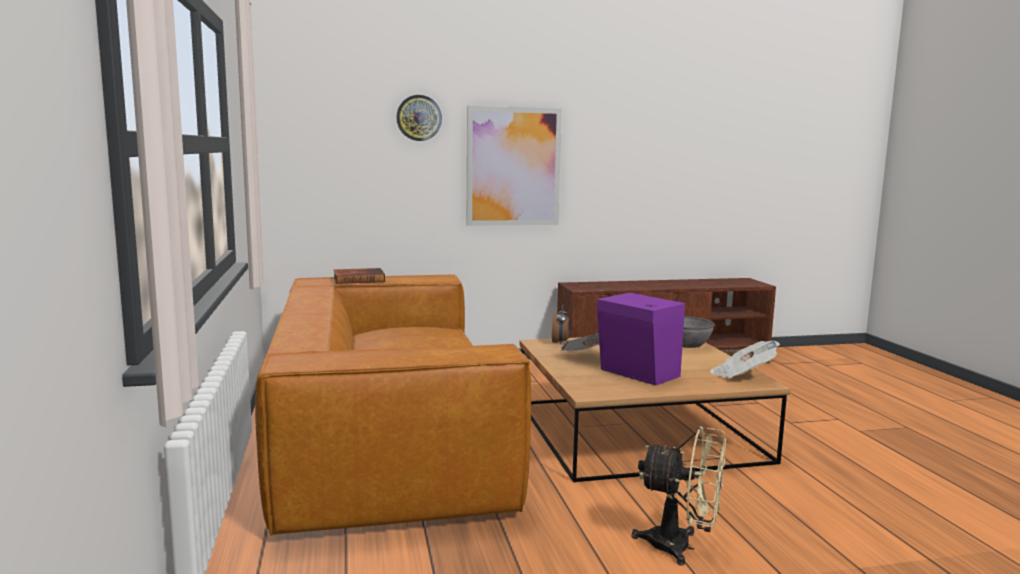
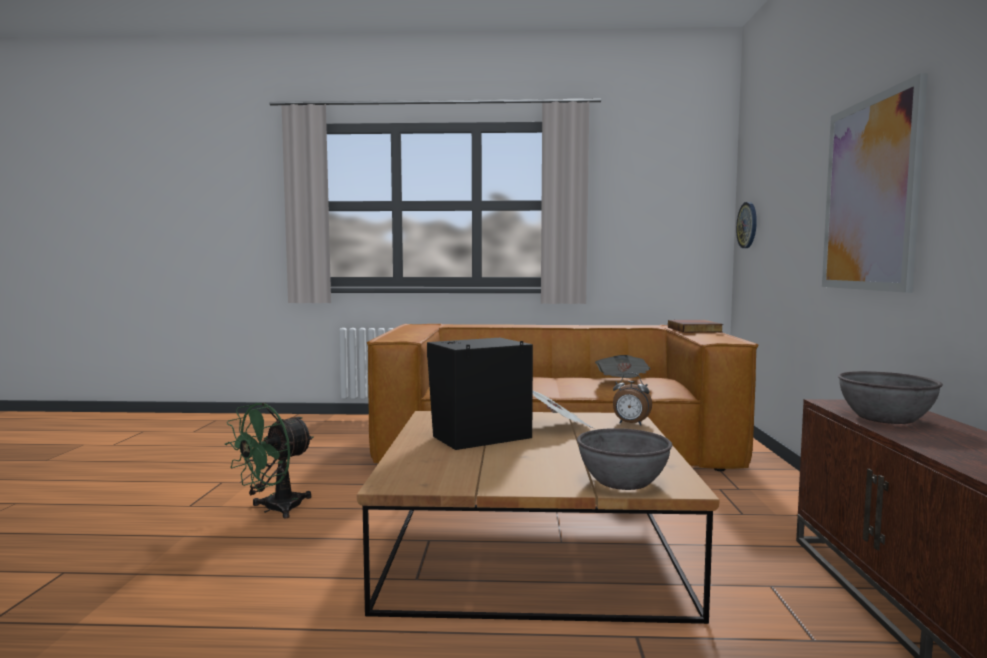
camera: 105 degrees right, 5 degrees down
wall clock [396,95,442,141] -> wall clock moved to [736,202,757,248]
purple speaker [597,291,685,385] -> black speaker [427,338,533,450]
beige fan [632,426,726,566] -> green fan [225,403,314,518]
newspaper [710,341,780,379] -> newspaper moved to [595,355,650,378]
none -> grey bowl [838,371,943,424]

